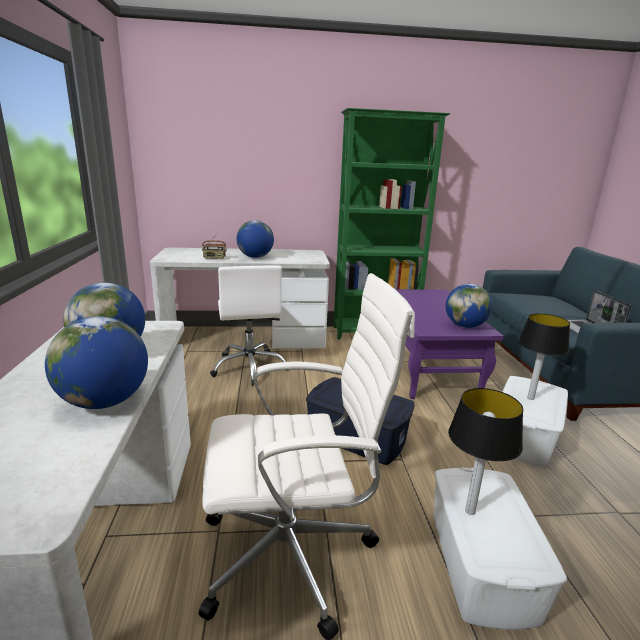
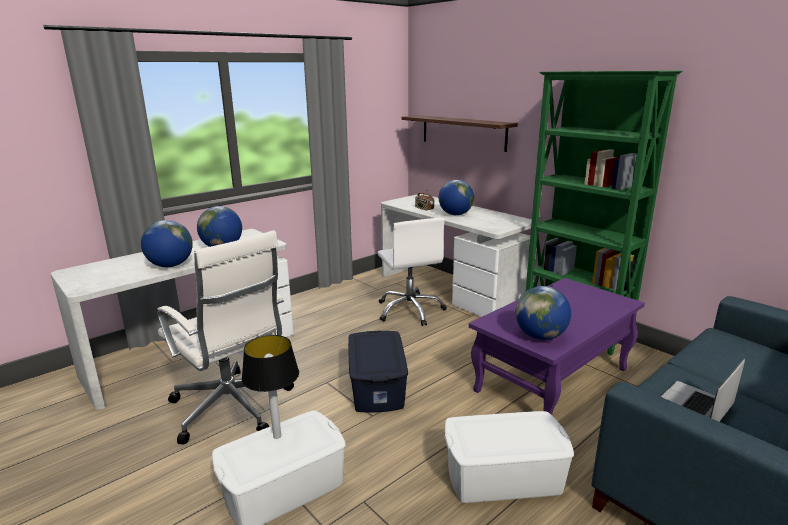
camera: 55 degrees right, 0 degrees up
white office chair [210,266,288,386] -> white office chair turned 60 degrees counterclockwise [378,218,447,326]
table lamp [518,313,570,400] -> none
none -> shelf [402,115,518,152]

